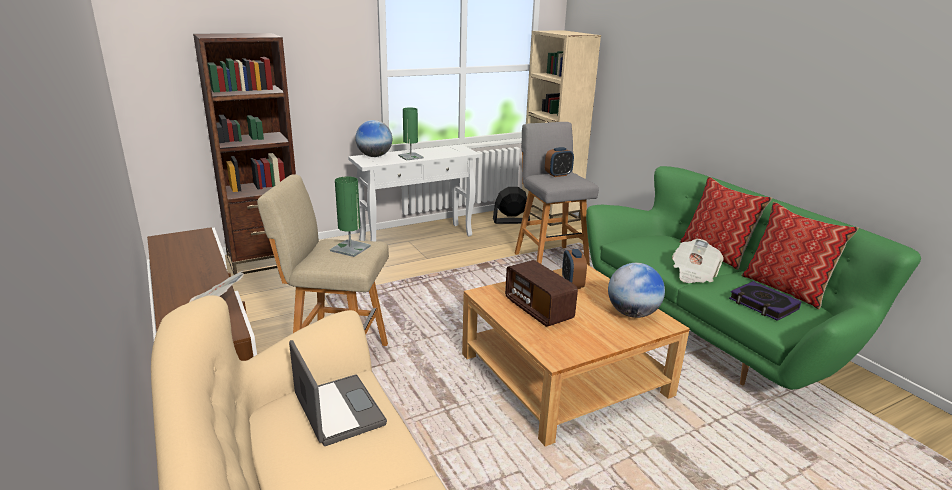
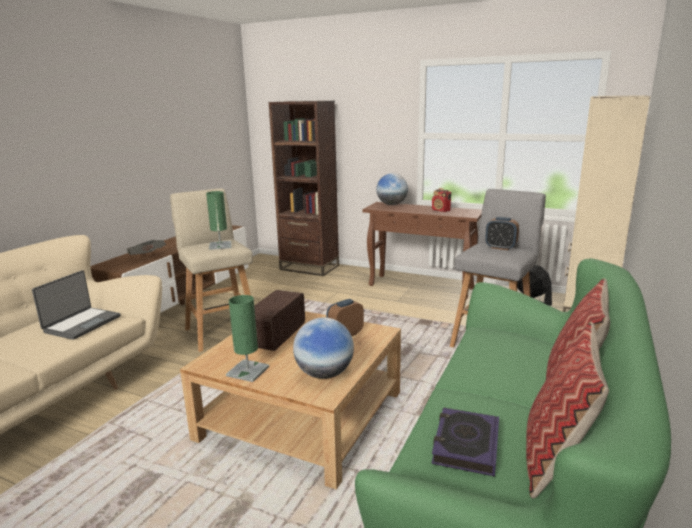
camera: 55 degrees right, 5 degrees down
white console table [348,145,481,241] -> brown console table [362,202,482,298]
green table lamp [398,108,424,161] -> green table lamp moved to [226,295,269,382]
newspaper [672,239,724,283] -> none
none -> radio [432,188,451,212]

